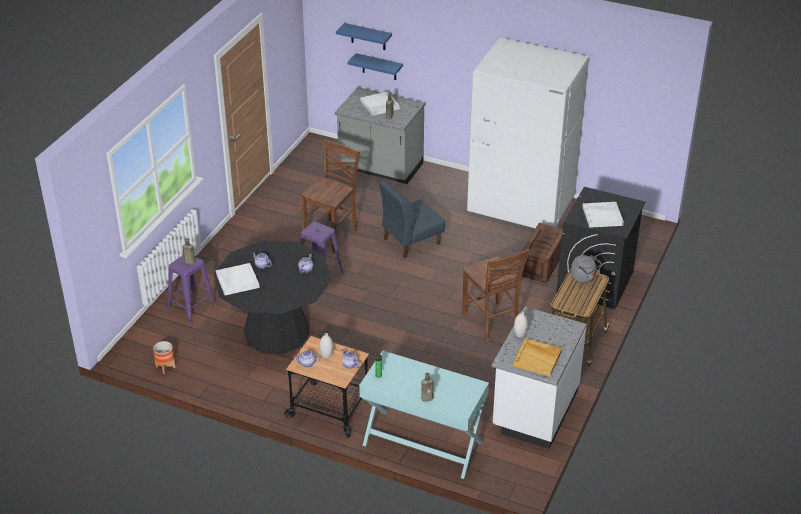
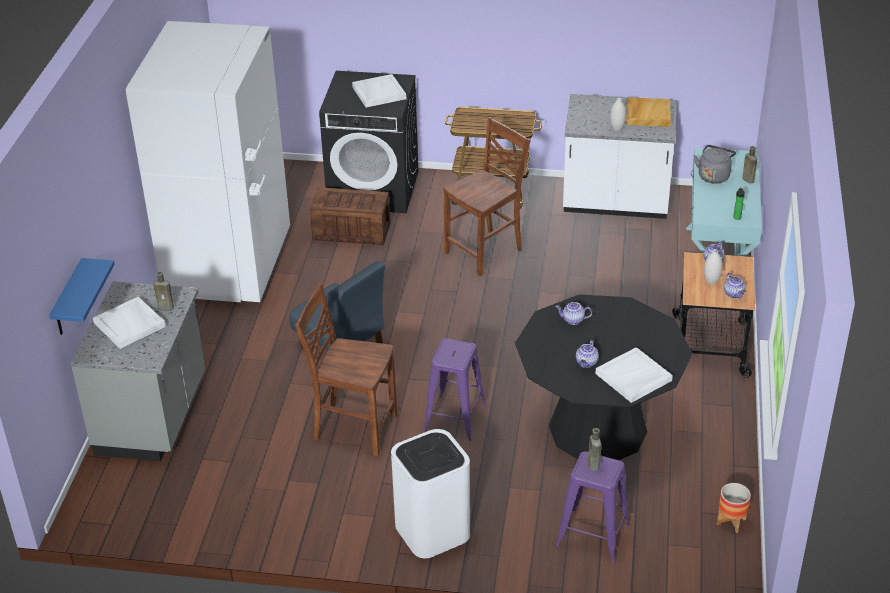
camera: 105 degrees left, 0 degrees up
blue shelf [336,23,392,50] -> none
grey kettle [571,255,602,283] -> grey kettle moved to [694,145,736,184]
none -> white trash can [391,429,470,558]

